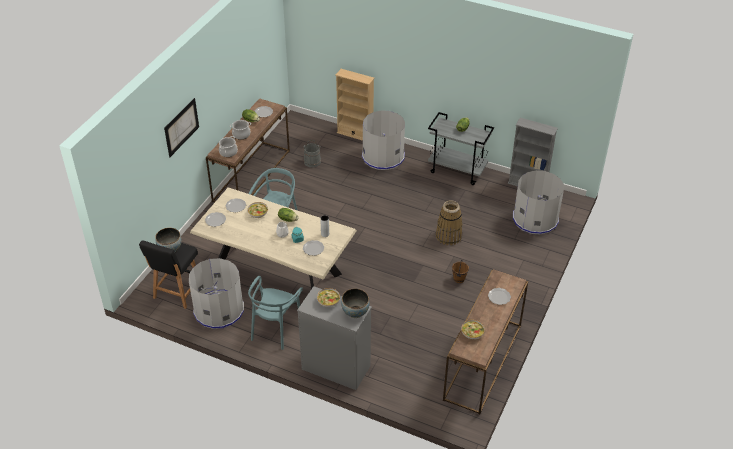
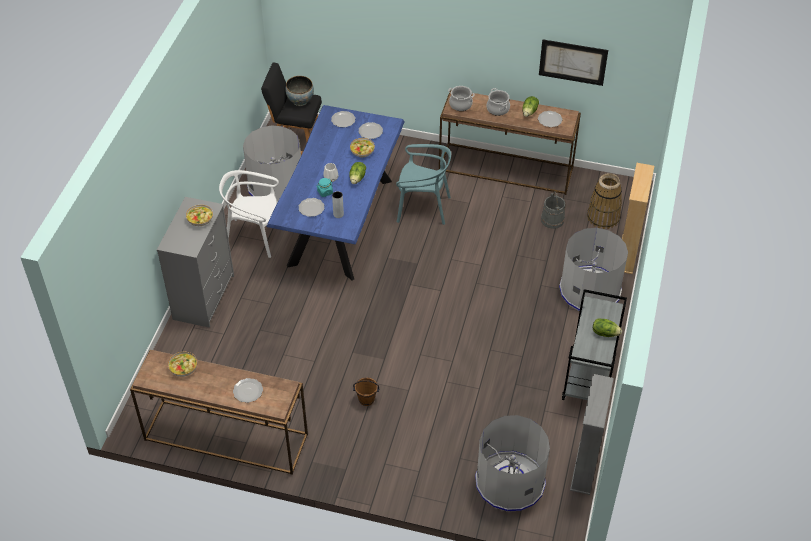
camera: 80 degrees right, 5 degrees up
picture [164,98,199,157] -> picture moved to [539,40,608,86]
beige dining table [190,188,357,289] -> blue dining table [266,105,405,281]
turquoise chair [248,276,303,350] -> white chair [219,170,279,258]
bowl [341,289,370,318] -> none
basket [436,200,463,246] -> basket moved to [587,173,622,229]

